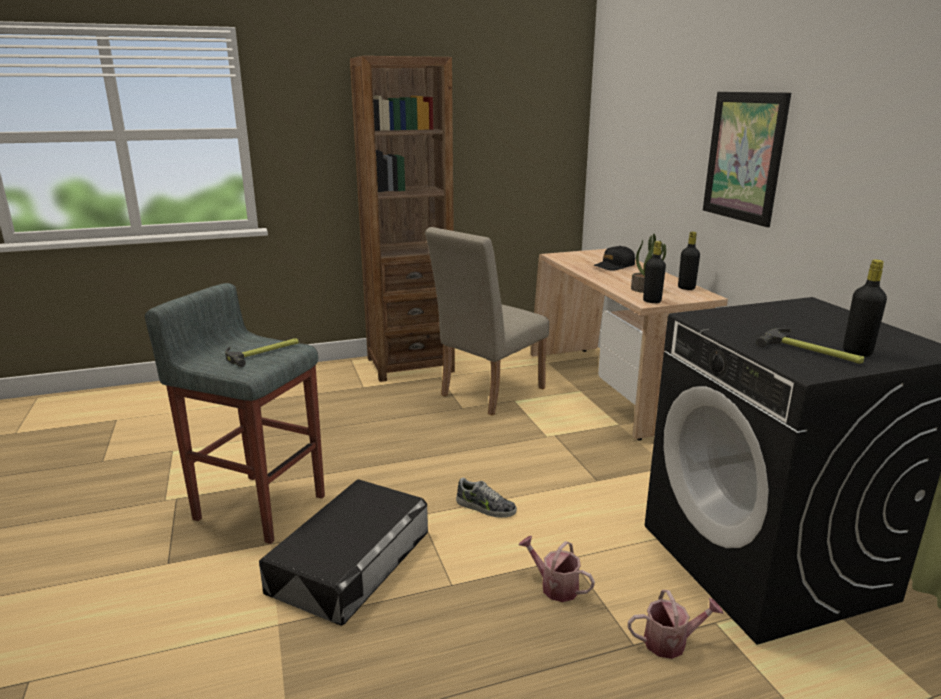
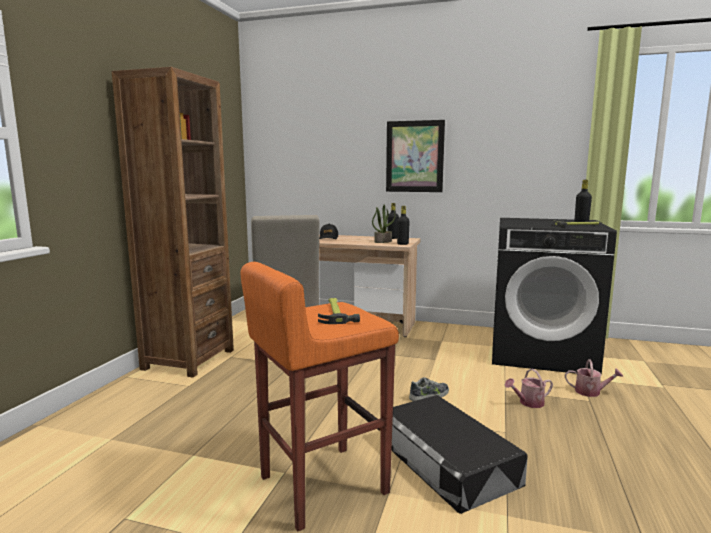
camera: 55 degrees left, 10 degrees down
grey stool [145,283,325,544] -> orange stool [241,262,399,531]
watering can [628,590,724,659] -> watering can turned 75 degrees clockwise [565,359,623,397]

